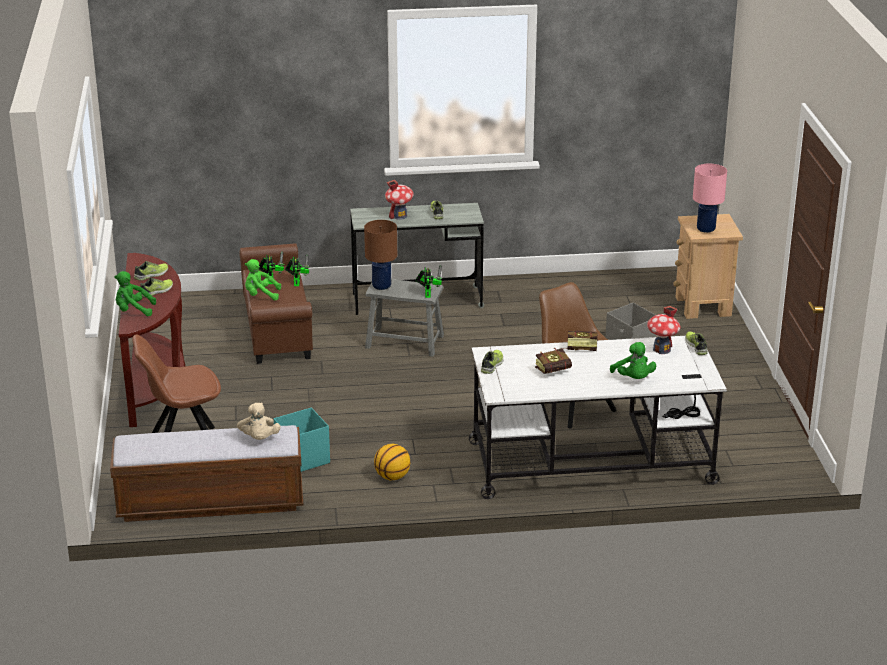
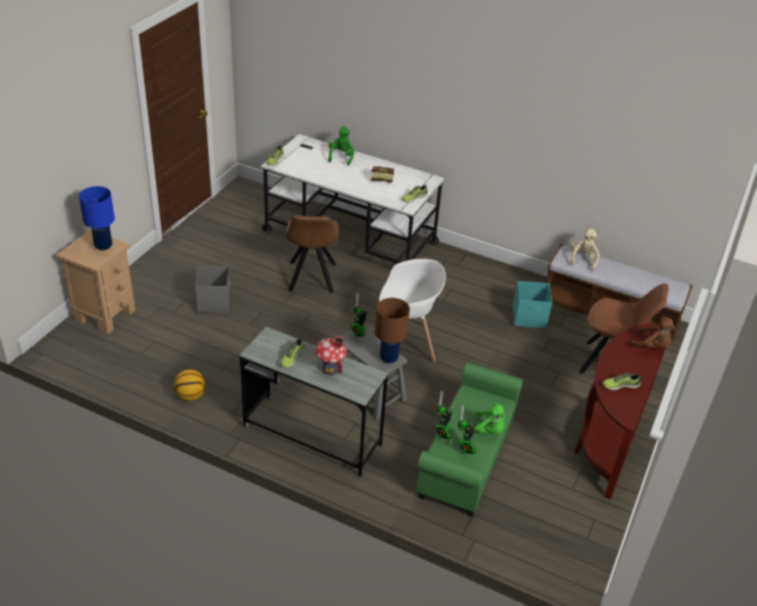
camera: 150 degrees left, 10 degrees up
green plush toy [114,271,156,316] -> brown plush toy [630,317,675,348]
shoe [140,278,173,298] -> none
brown ottoman [240,243,313,364] -> green ottoman [416,362,523,517]
basketball [374,444,410,480] -> basketball moved to [174,369,205,401]
book [564,331,598,351] -> none
toy house [647,306,681,354] -> none
pink table lamp [693,164,727,233] -> blue table lamp [79,186,115,250]
none -> white chair [379,259,446,362]

